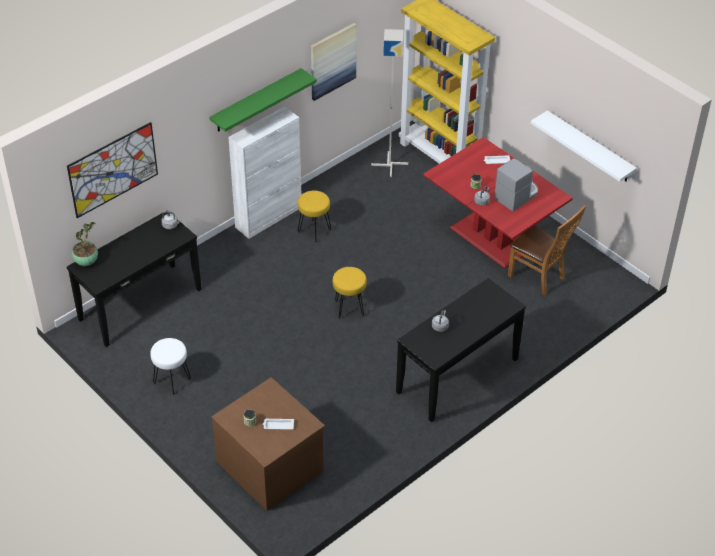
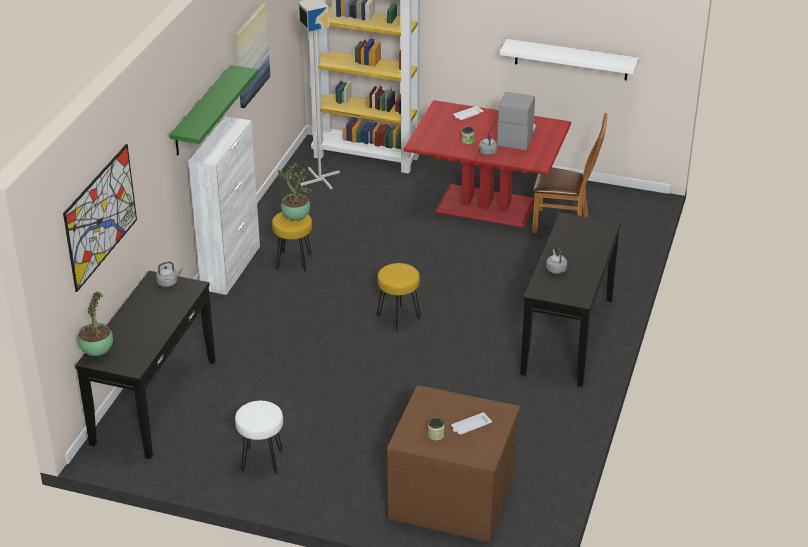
camera: 30 degrees left, 10 degrees down
none -> potted plant [277,163,313,221]

